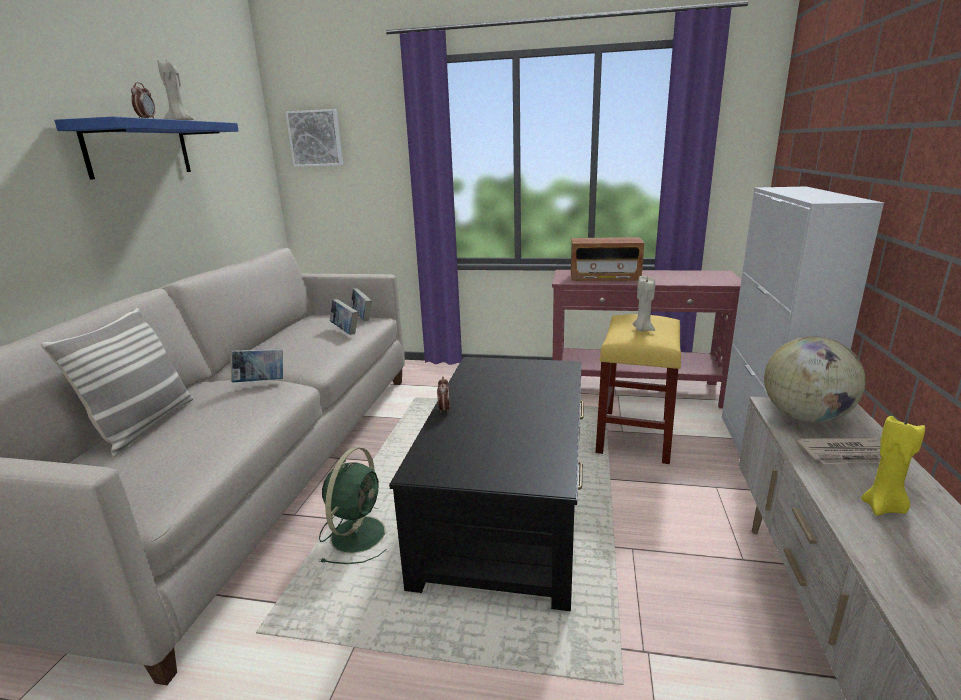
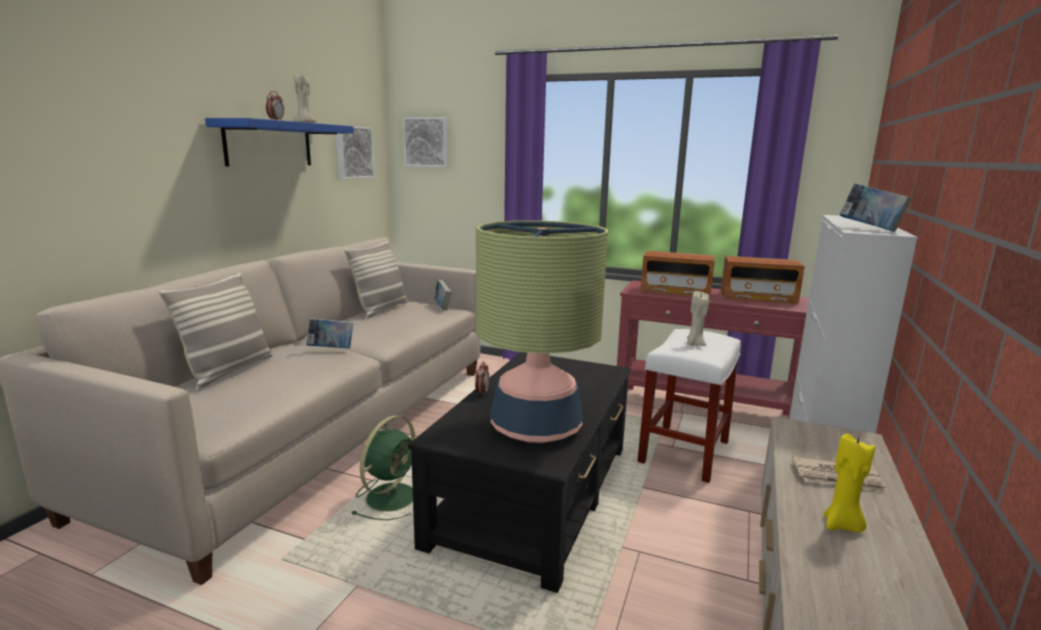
camera: 10 degrees right, 5 degrees down
book [330,299,359,335] -> book moved to [840,183,912,232]
yellow stool [596,314,681,464] -> white stool [637,329,741,483]
globe [764,336,866,423] -> none
none -> picture [336,126,375,179]
none -> pillow [344,241,408,319]
none -> table lamp [476,220,608,443]
none -> radio [721,256,805,304]

